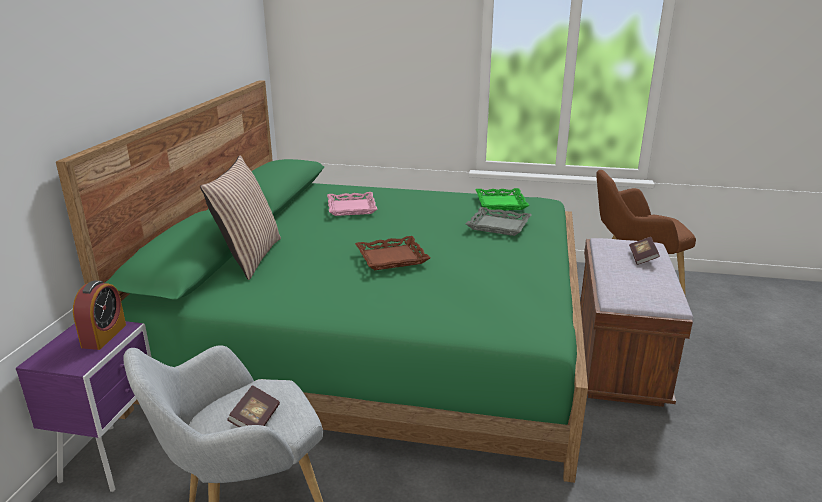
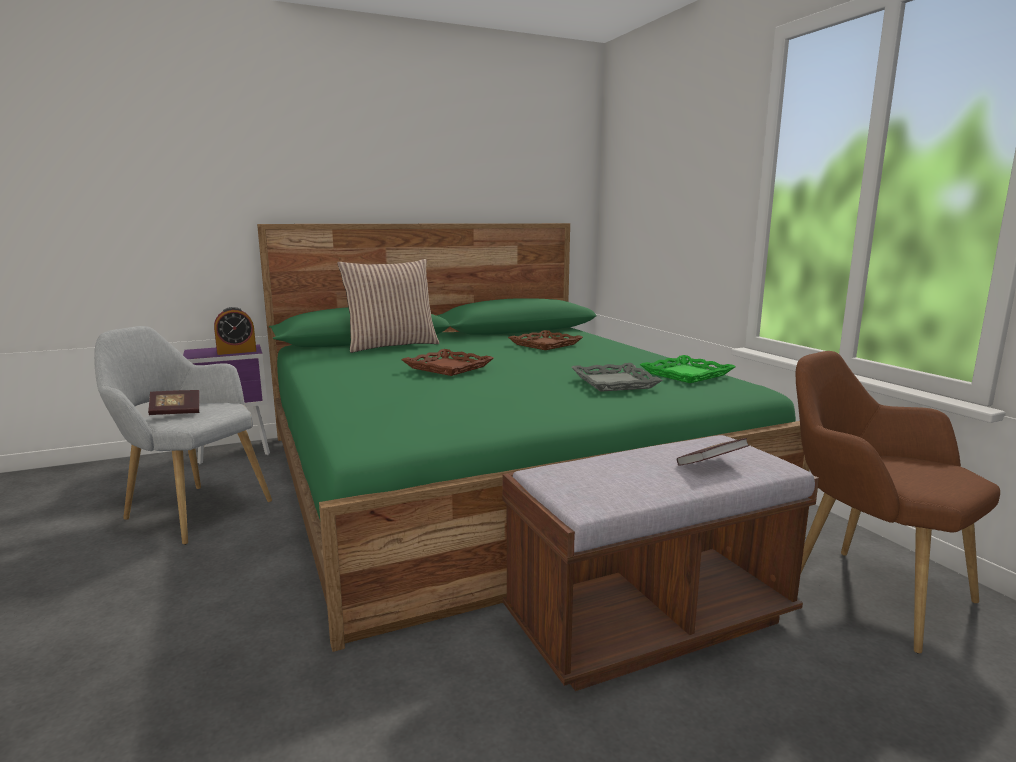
camera: 55 degrees right, 10 degrees down
pink tray [327,192,377,216] -> brown tray [508,330,583,350]

